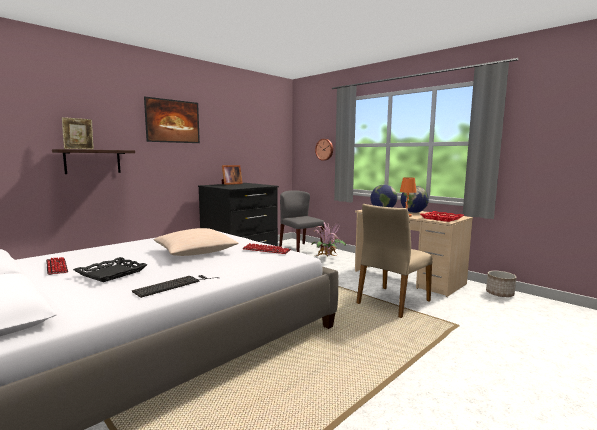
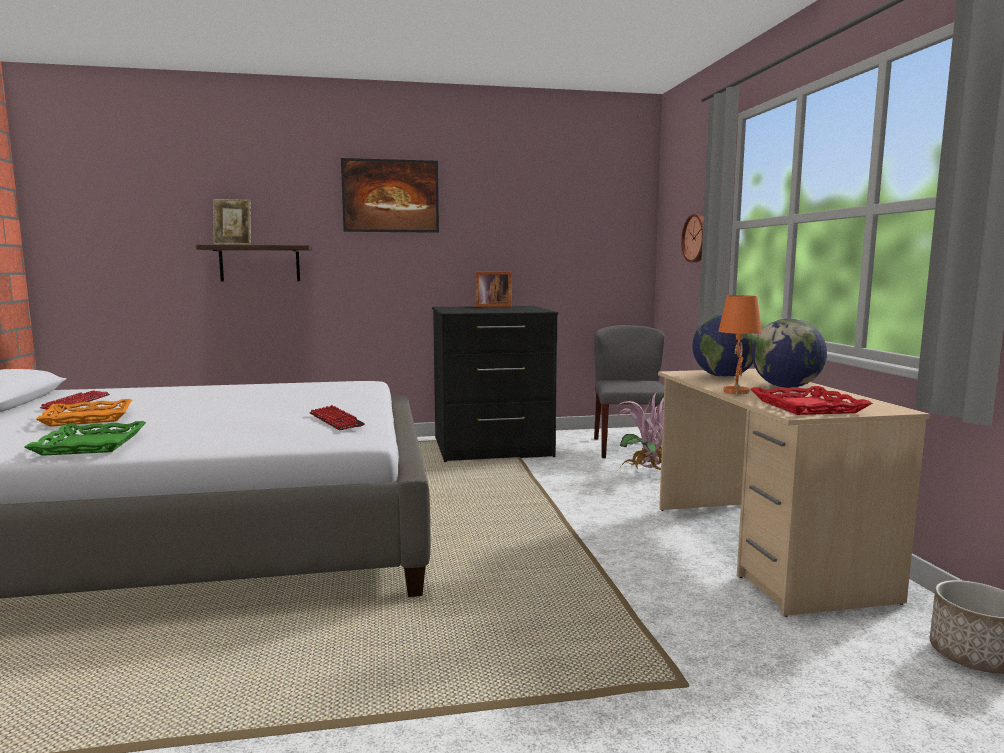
camera: 35 degrees right, 0 degrees up
black tray [73,257,148,282] -> orange tray [36,399,132,427]
keyboard [132,275,219,298] -> green tray [24,421,146,456]
beige pillow [154,228,238,256] -> none
beige chair [357,204,432,318] -> none

